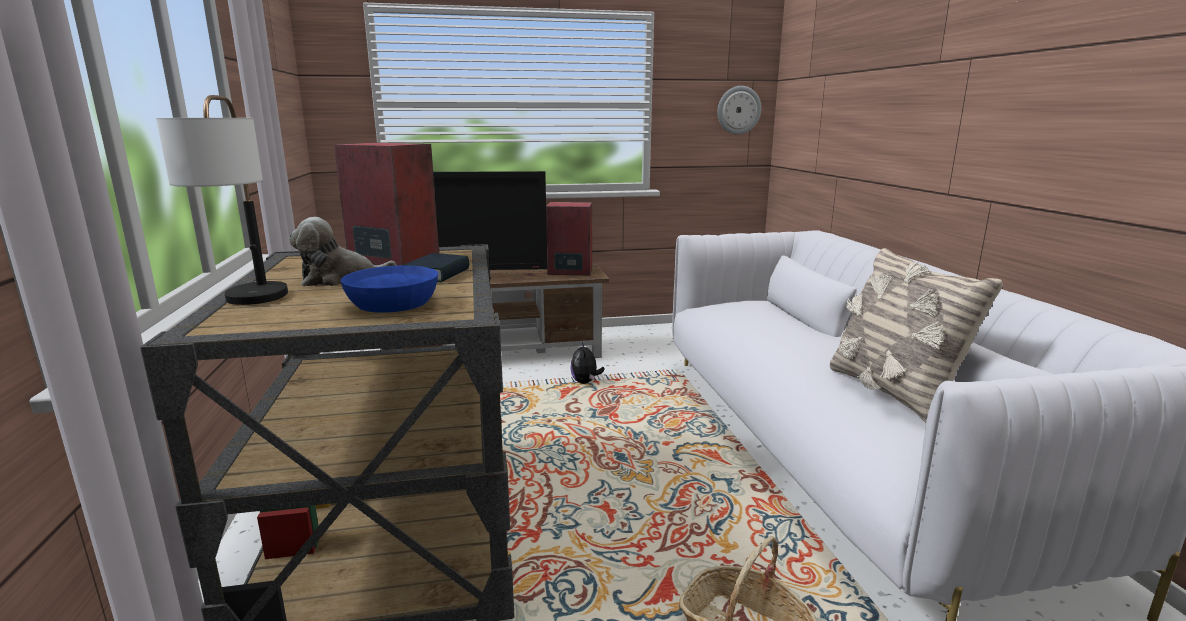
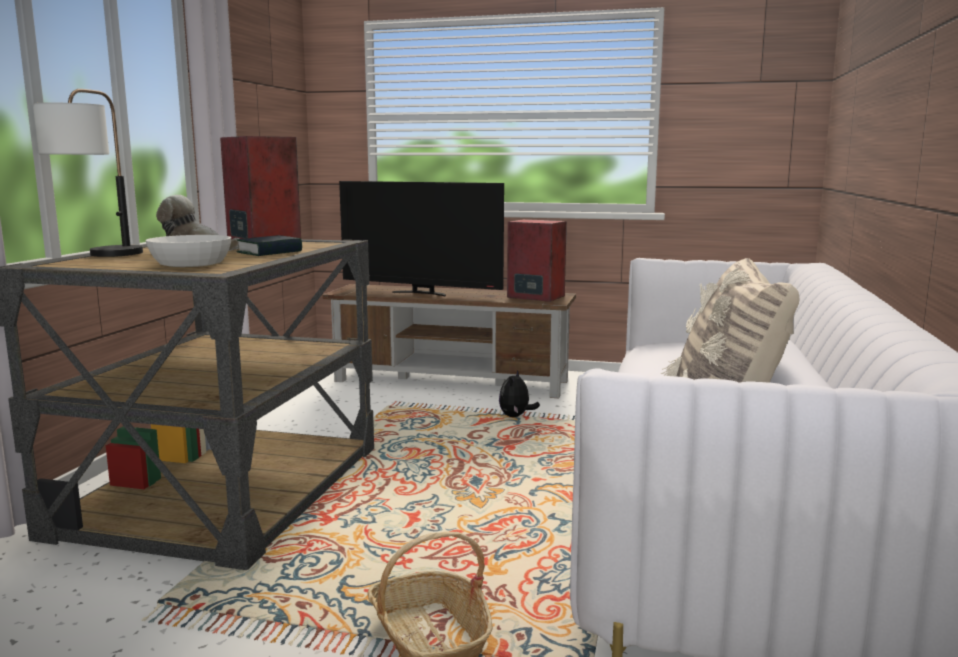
camera: 25 degrees right, 5 degrees down
blue bowl [341,265,438,313] -> white bowl [145,235,231,267]
wall clock [717,86,761,134] -> none

